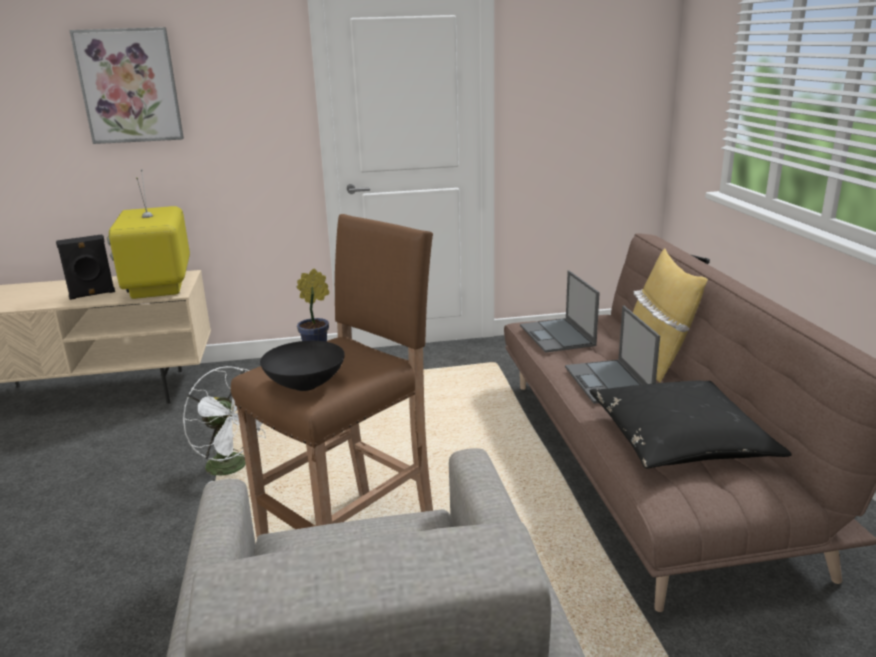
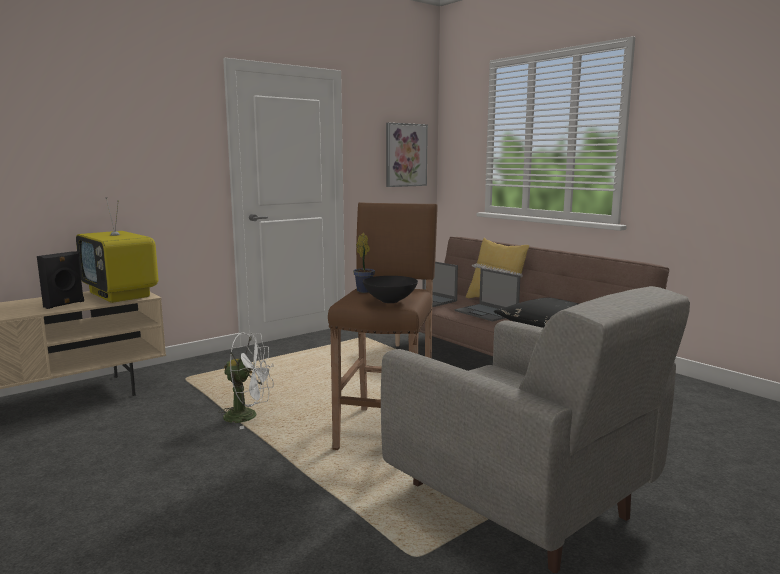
camera: 30 degrees left, 10 degrees down
picture [69,27,184,144] -> picture moved to [386,123,428,187]

